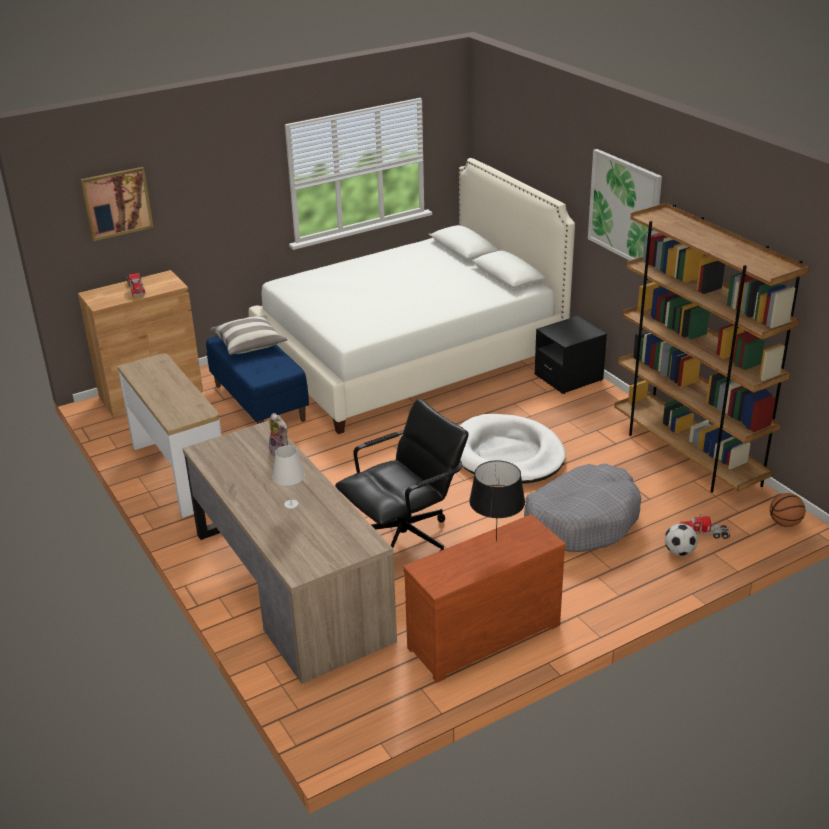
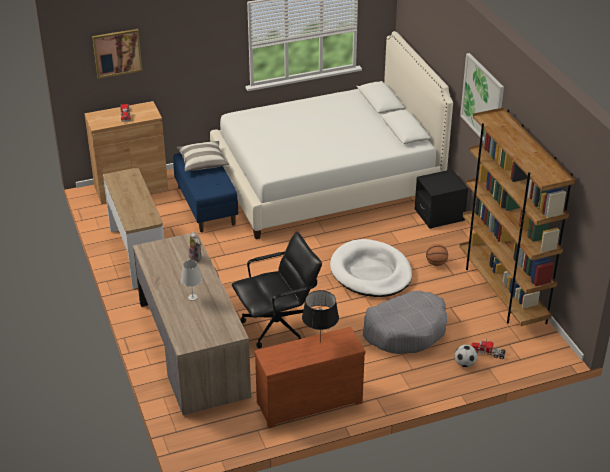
camera: 10 degrees right, 5 degrees up
basketball [770,493,805,527] -> basketball moved to [426,244,448,266]

